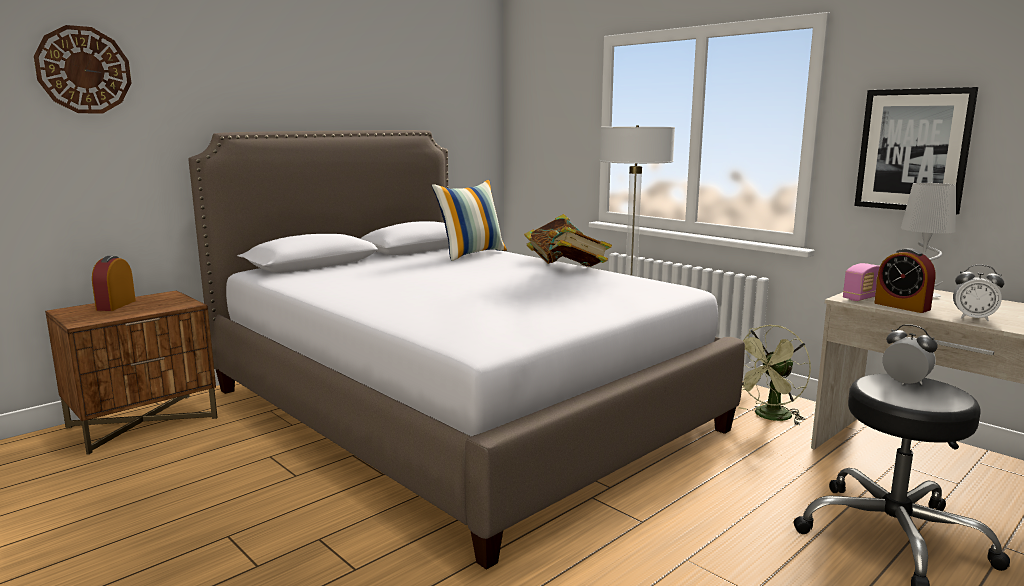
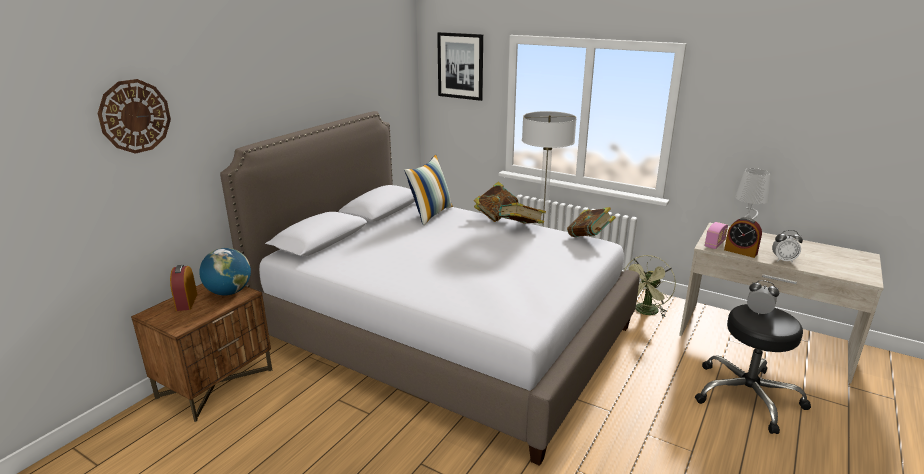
camera: 15 degrees left, 10 degrees up
picture [854,87,978,214] -> picture moved to [437,32,483,101]
none -> globe [199,248,251,295]
none -> book [567,207,616,237]

